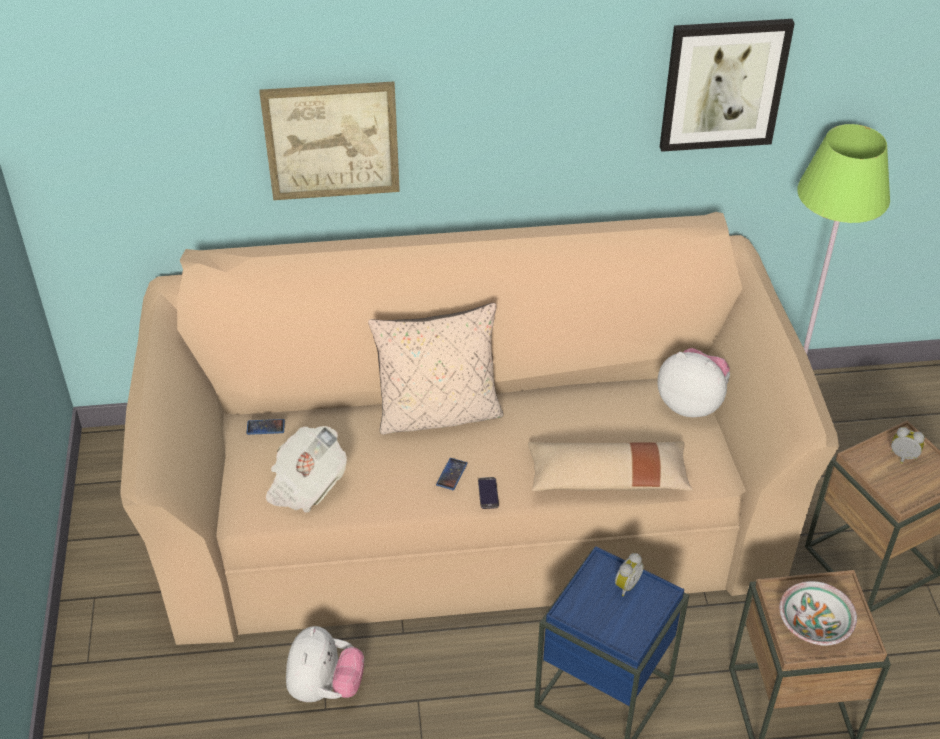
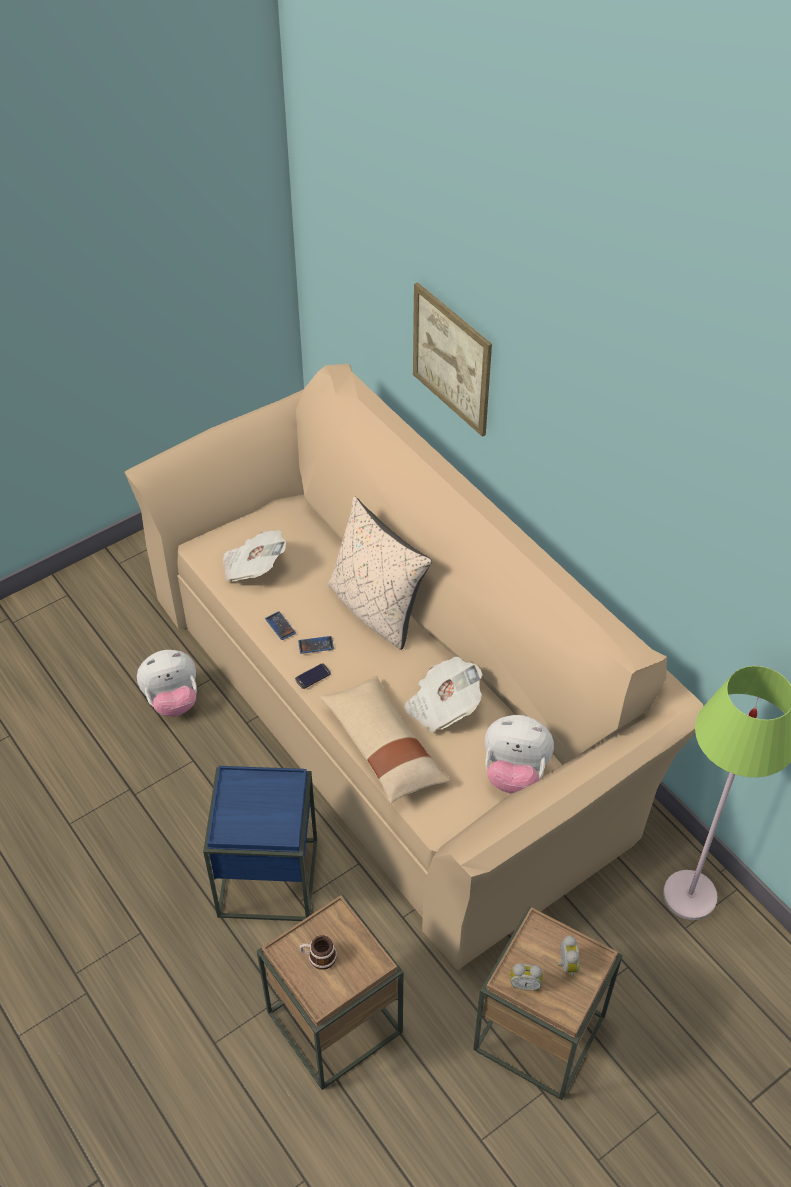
camera: 60 degrees right, 5 degrees up
phone [246,419,285,435] -> phone moved to [265,611,296,640]
alarm clock [615,553,644,596] -> alarm clock moved to [510,963,543,991]
plush toy [657,348,730,417] -> plush toy turned 105 degrees clockwise [485,715,554,794]
picture [660,19,795,152] -> none
bowl [779,581,857,646] -> mug [299,935,337,970]
none -> newspaper [404,657,483,733]

